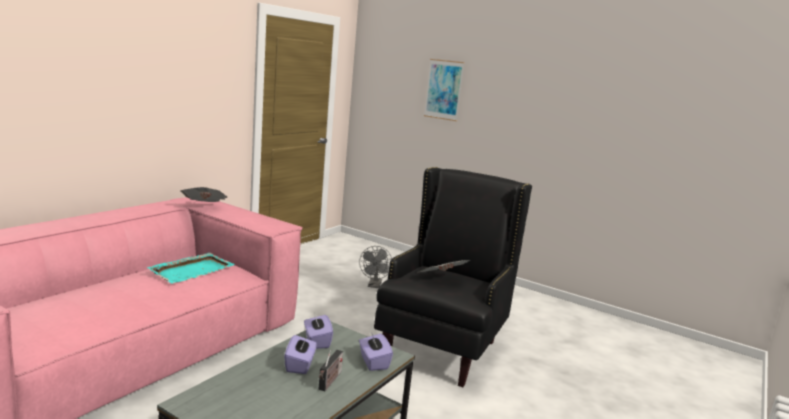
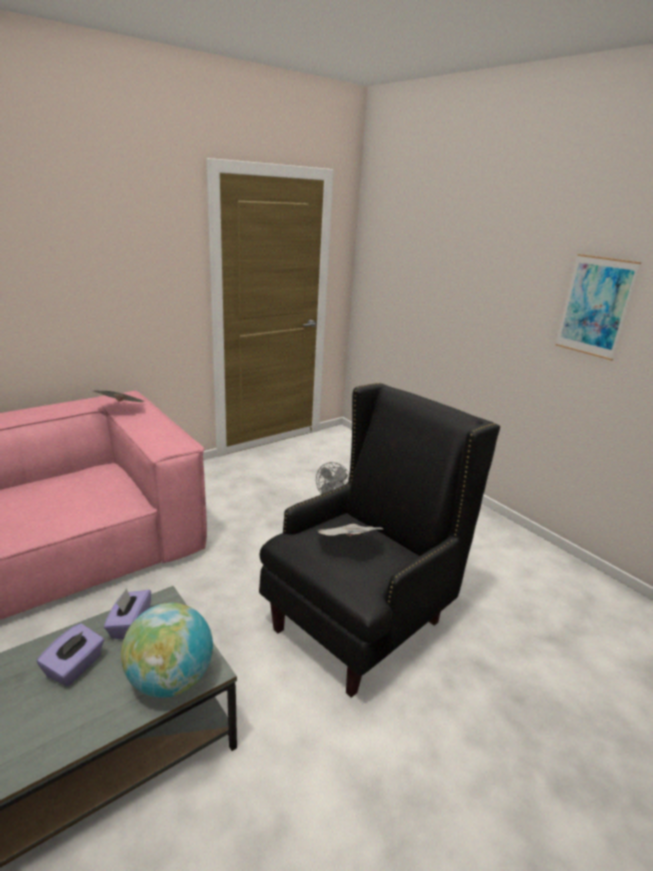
camera: 20 degrees right, 10 degrees up
turquoise tray [147,253,235,284] -> none
radio [319,350,343,391] -> none
purple tissue box [359,332,393,371] -> globe [121,603,213,698]
picture [424,59,465,121] -> picture moved to [556,254,641,361]

